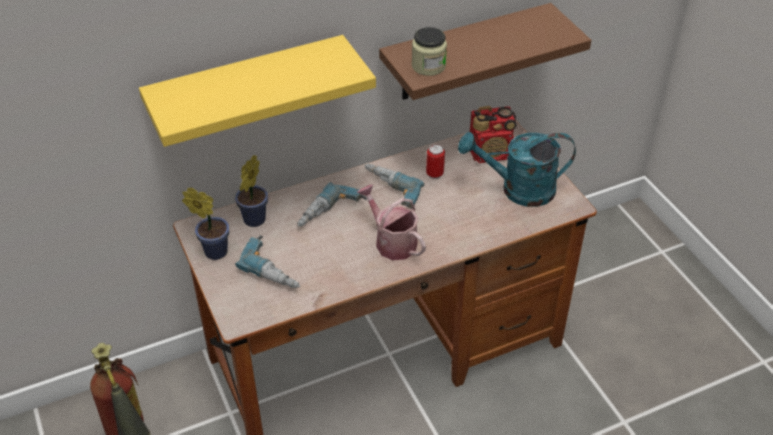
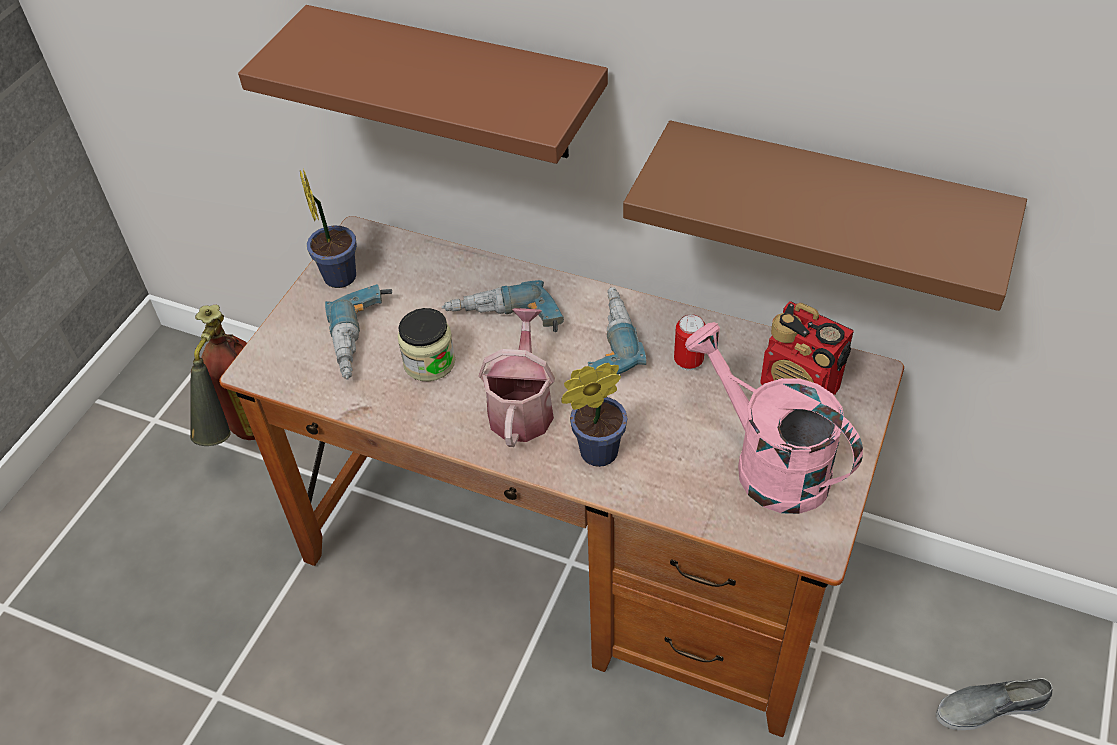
camera: 50 degrees right, 5 degrees up
yellow shelf [139,35,376,147] -> brown shelf [238,5,608,164]
potted plant [235,155,268,227] -> potted plant moved to [561,363,628,467]
jar [412,27,447,76] -> jar moved to [398,308,455,381]
turquoise watering can [458,132,576,207] -> pink watering can [685,322,863,514]
none -> grey shoe [936,678,1053,730]

